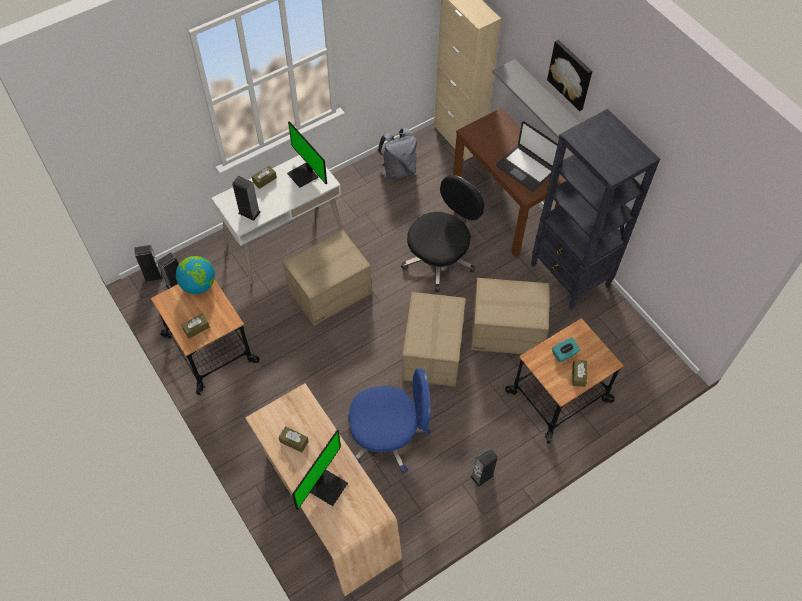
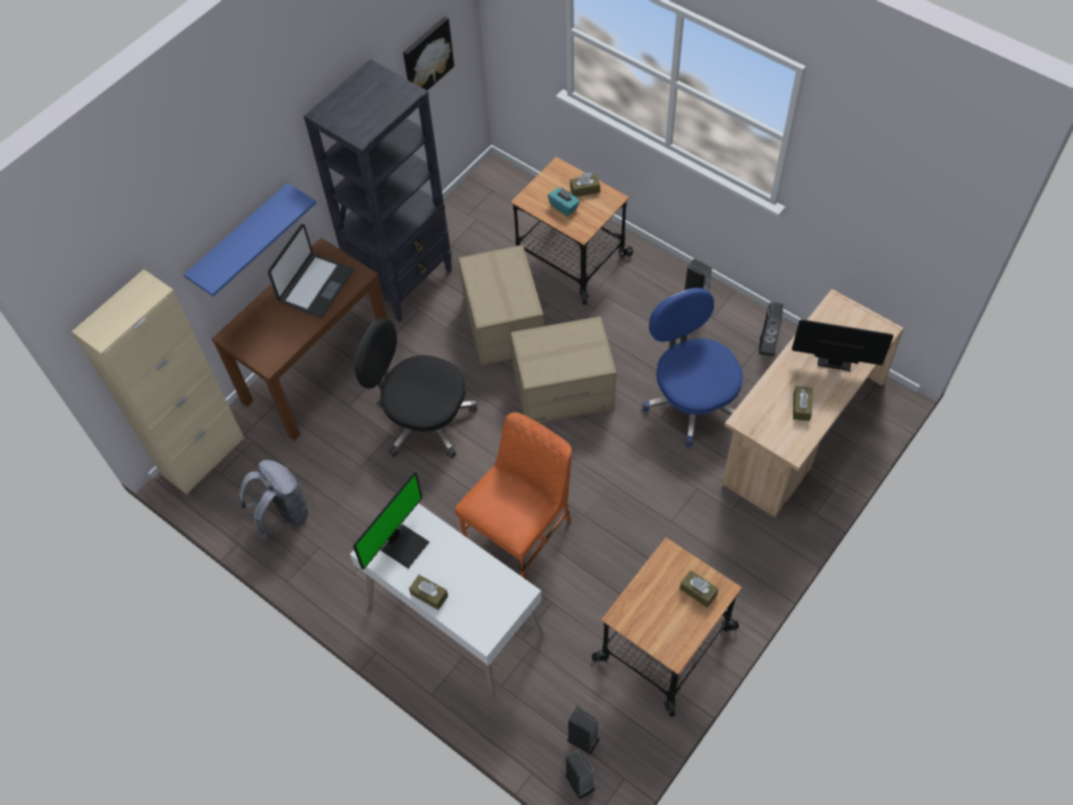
camera: 105 degrees left, 0 degrees up
globe [176,256,215,294] -> none
speaker [232,176,261,221] -> speaker moved to [759,302,783,356]
cardboard box [283,230,372,326] -> orange chair [455,412,572,579]
grey shelf [492,59,580,138] -> blue shelf [184,183,316,296]
picture [547,40,592,111] -> picture moved to [403,16,454,91]

